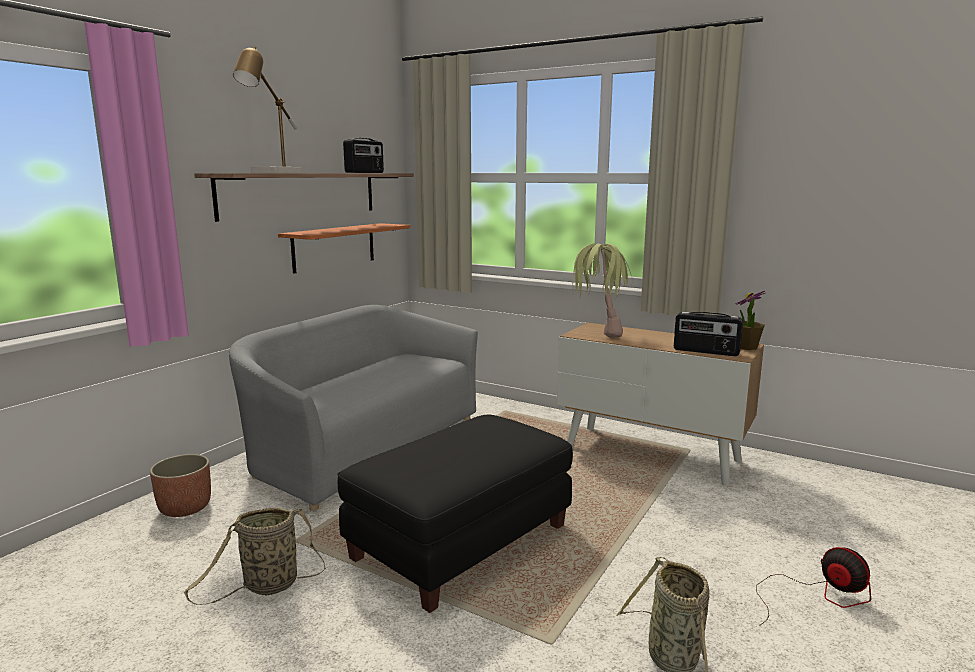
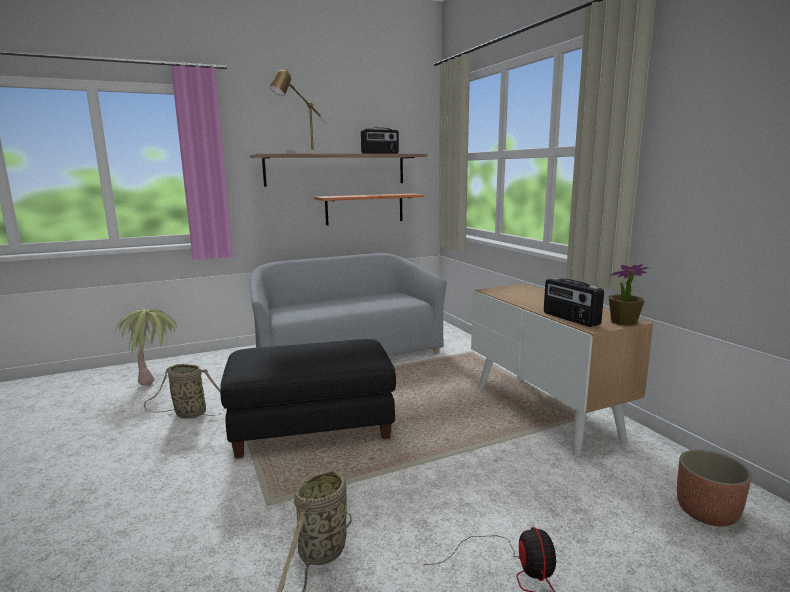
camera: 35 degrees right, 0 degrees up
planter [150,454,211,517] -> planter moved to [677,450,752,527]
potted plant [572,243,633,338] -> potted plant moved to [116,309,178,386]

